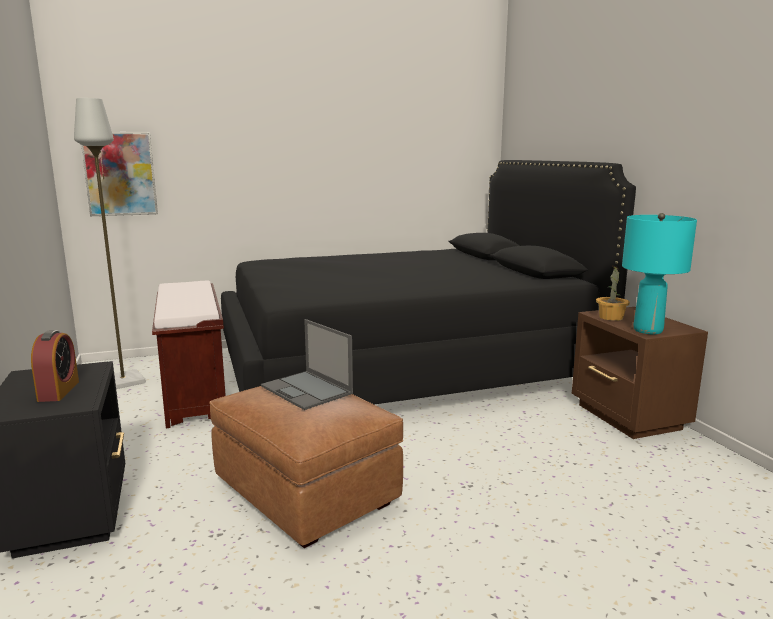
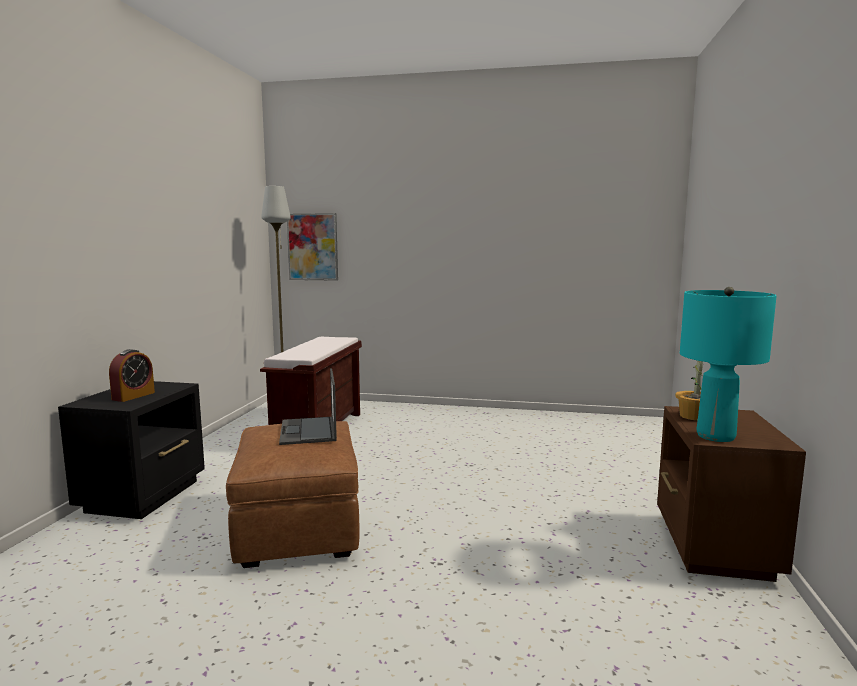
camera: 30 degrees right, 5 degrees down
black bed [221,160,636,404] -> none

